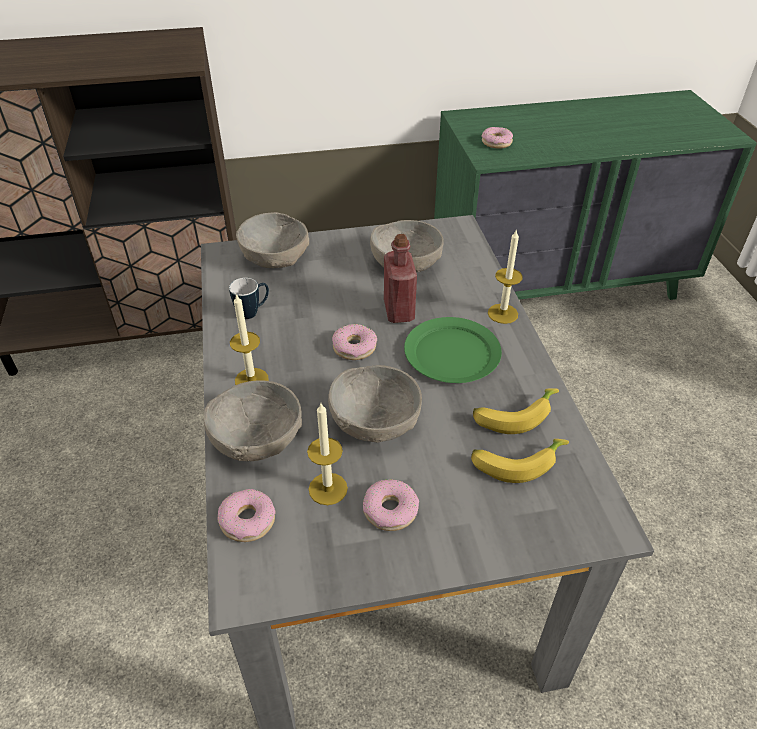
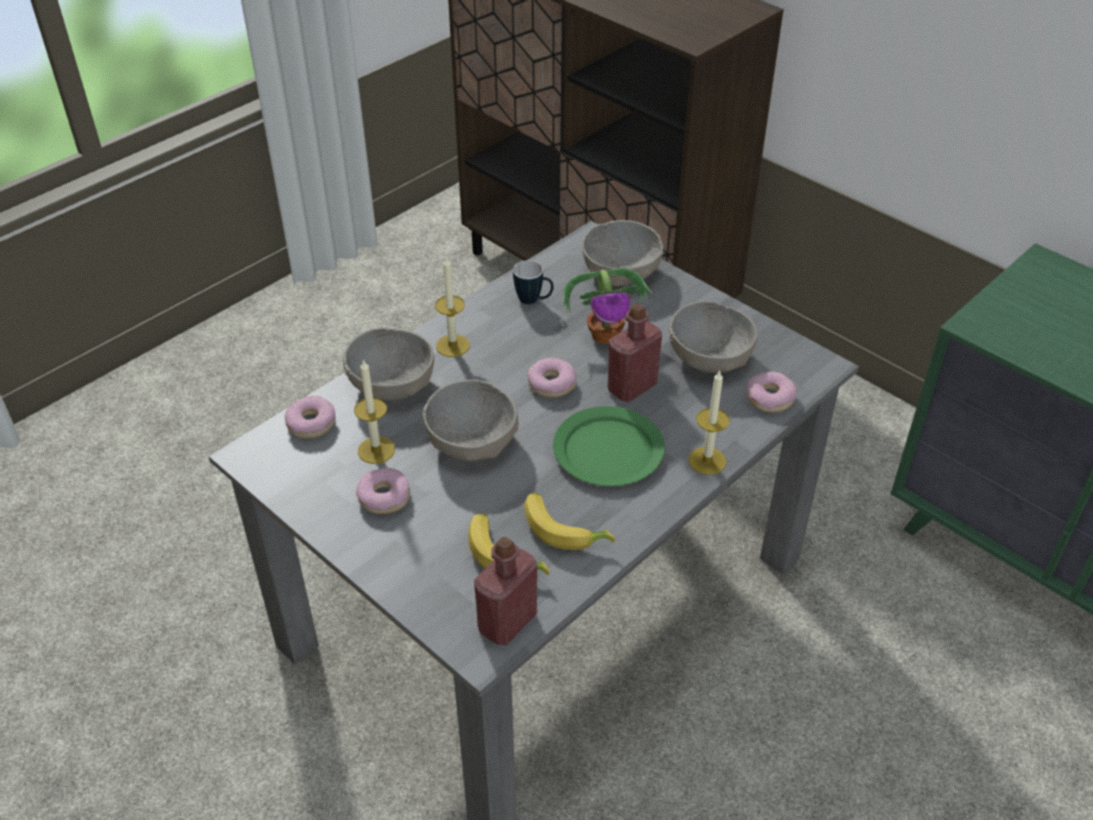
camera: 55 degrees right, 0 degrees up
donut [481,127,513,149] -> donut moved to [747,371,797,413]
none -> red bottle [474,537,537,645]
none -> potted plant [563,268,653,344]

